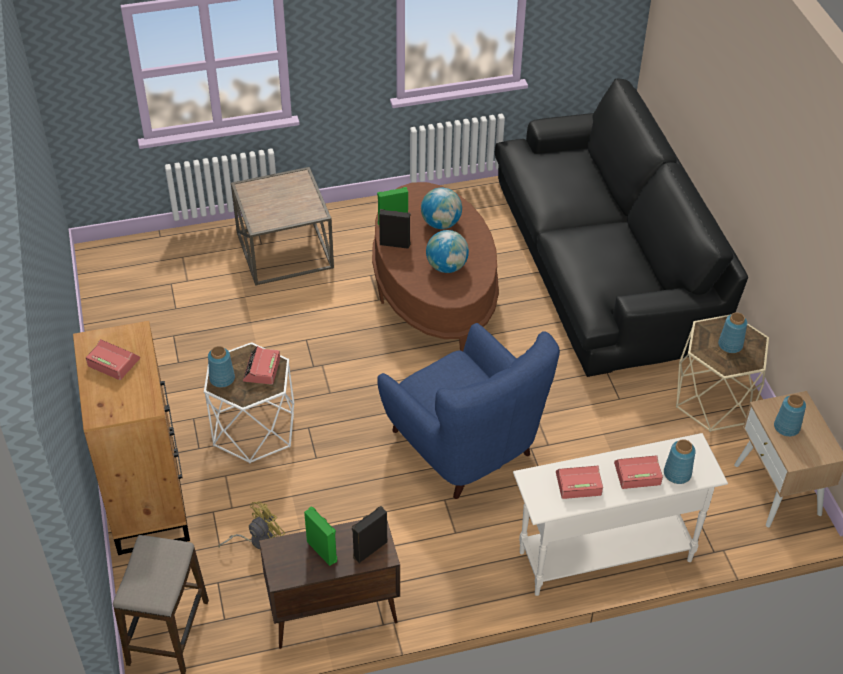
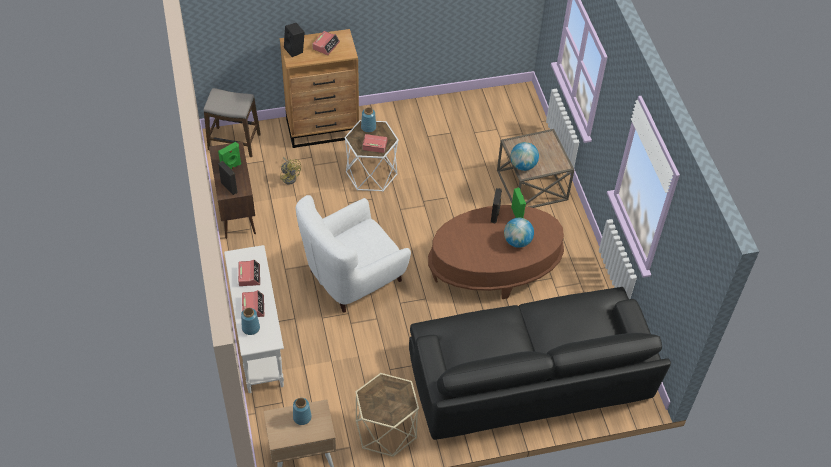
camera: 90 degrees right, 5 degrees up
blue armchair [377,323,560,499] -> white armchair [296,195,411,313]
globe [426,230,469,273] -> globe moved to [510,142,539,171]
blue vase [718,312,747,353] -> none
none -> black speaker [284,23,305,57]

